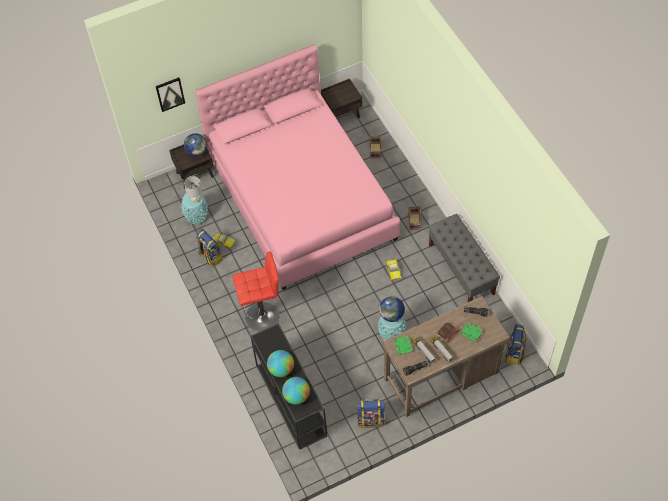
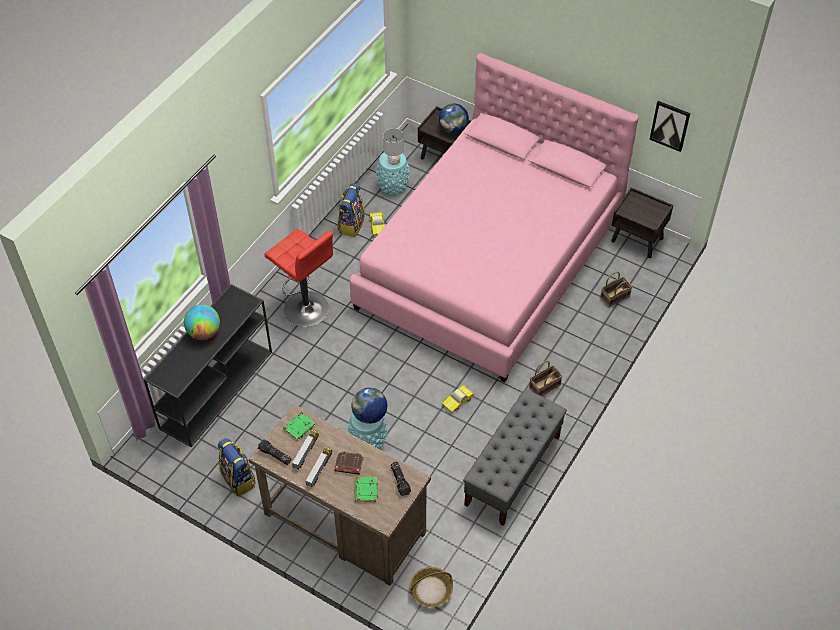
camera: 55 degrees right, 5 degrees down
picture [155,77,185,112] -> picture moved to [649,101,690,152]
globe [282,377,310,405] -> none
backpack [505,324,526,365] -> basket [409,567,453,607]

